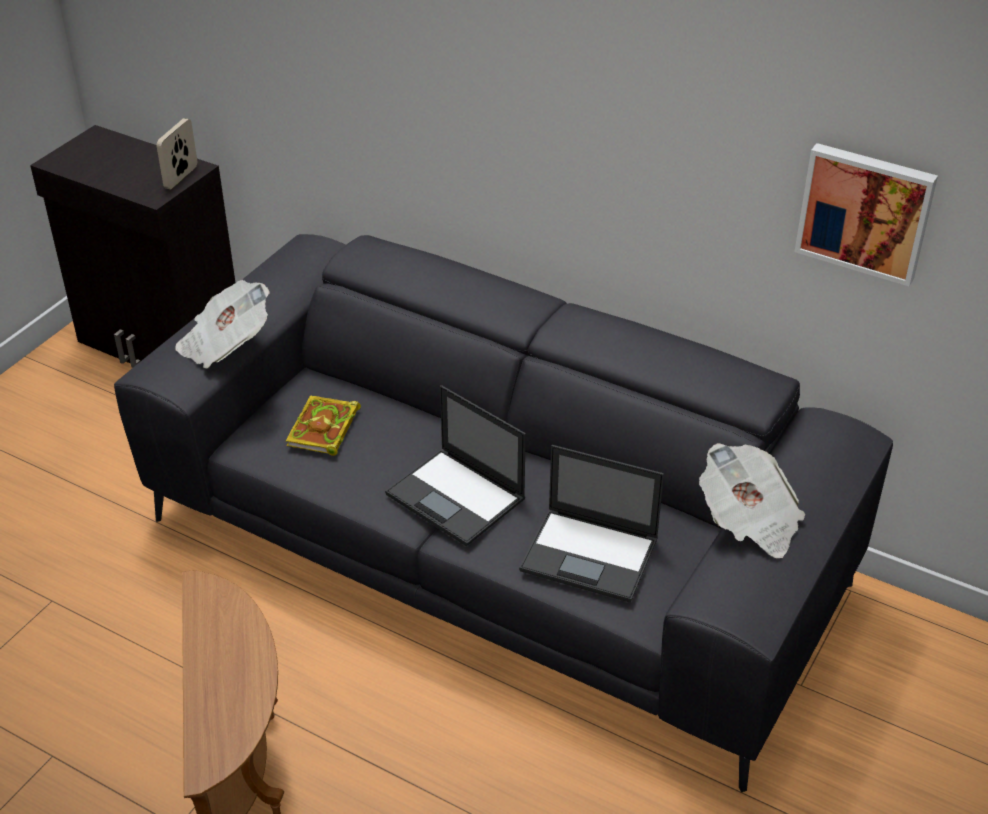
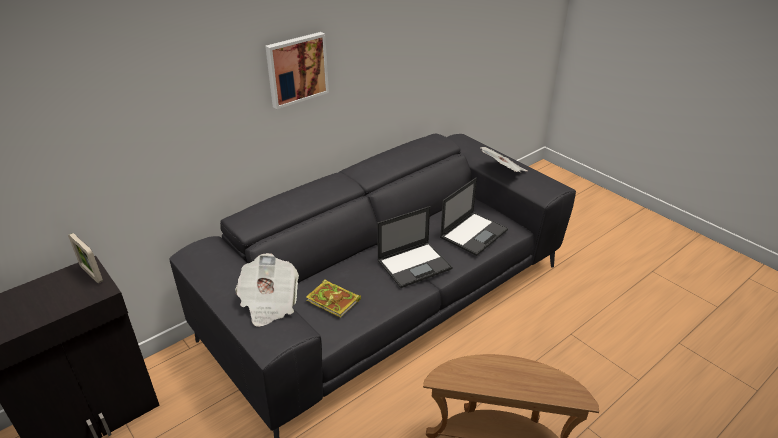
camera: 70 degrees left, 5 degrees down
picture [794,143,938,286] -> picture moved to [265,32,329,109]

